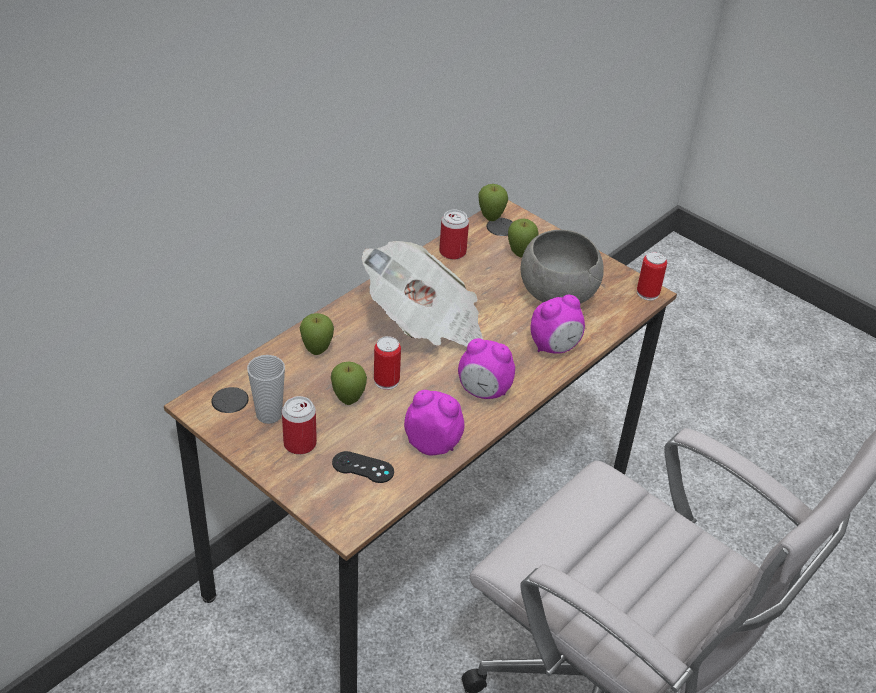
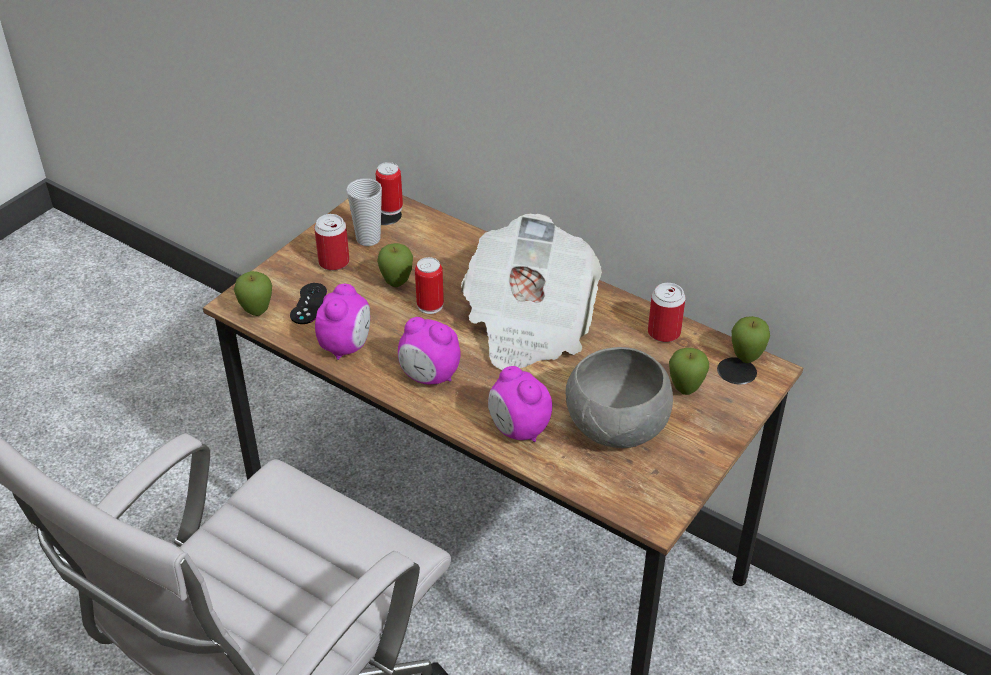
camera: 85 degrees right, 0 degrees up
apple [300,313,334,355] -> apple moved to [234,271,272,316]
alarm clock [458,338,515,399] -> alarm clock turned 75 degrees counterclockwise [398,317,461,384]
can [637,251,667,301] -> can moved to [376,162,403,215]

